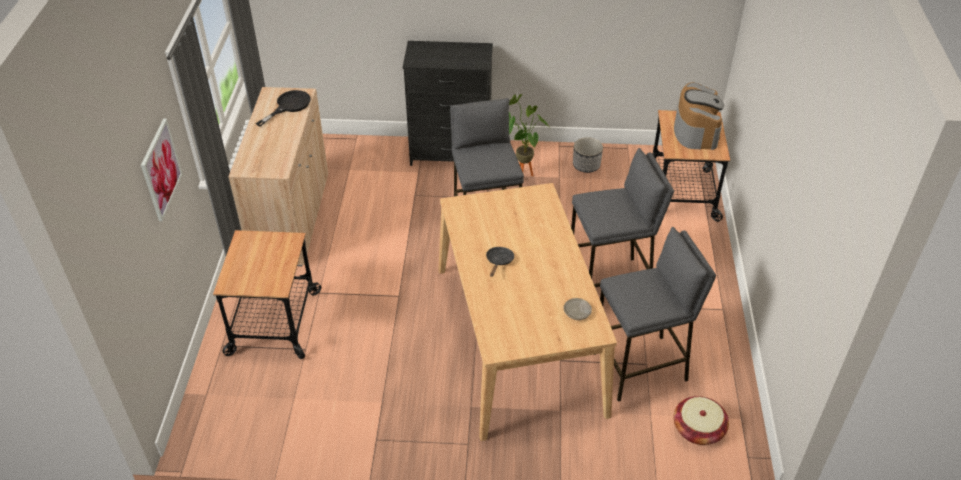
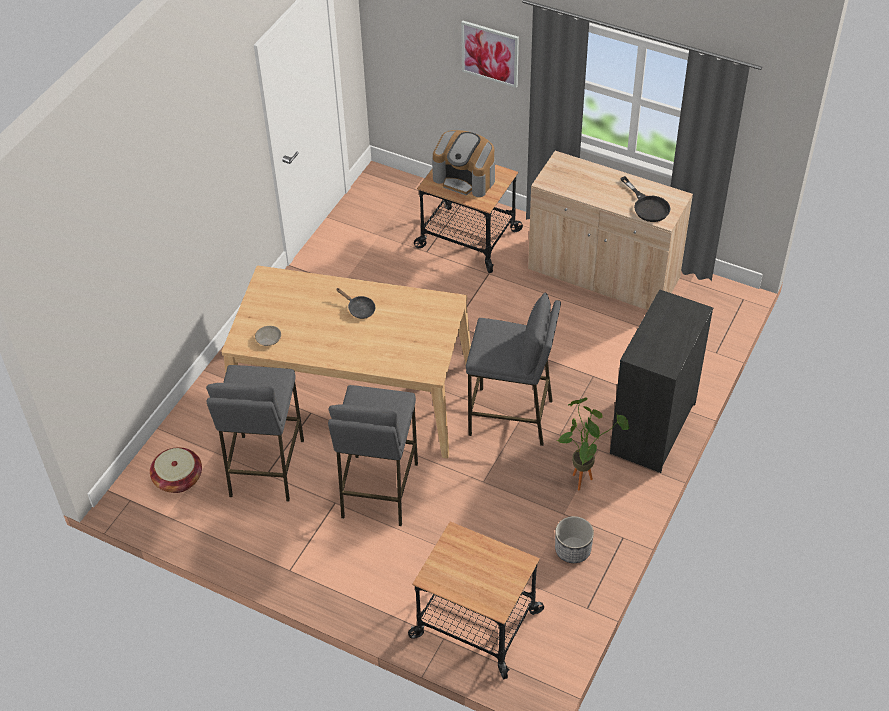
camera: 115 degrees right, 5 degrees up
coffee machine [674,82,724,150] -> coffee machine moved to [432,130,495,197]

